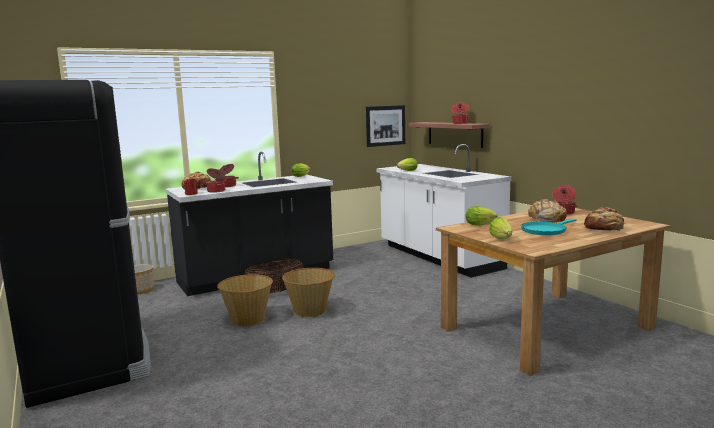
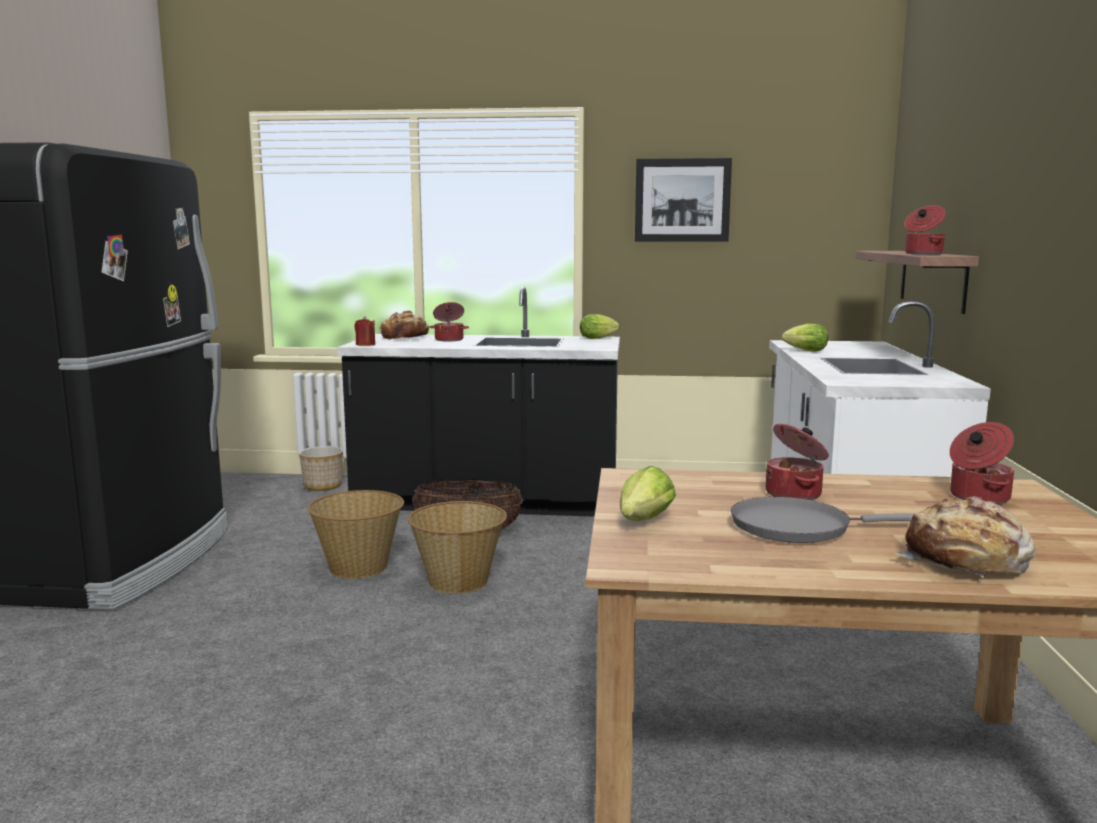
camera: 35 degrees right, 0 degrees up
cooking pot [206,168,226,193] -> cooking pot moved to [766,424,829,500]
picture [366,105,405,147] -> picture moved to [635,158,732,242]
lettuce [466,206,498,225] -> none
turquoise frying pan [521,219,577,235] -> grey frying pan [731,497,914,543]
bread [528,199,567,223] -> none

